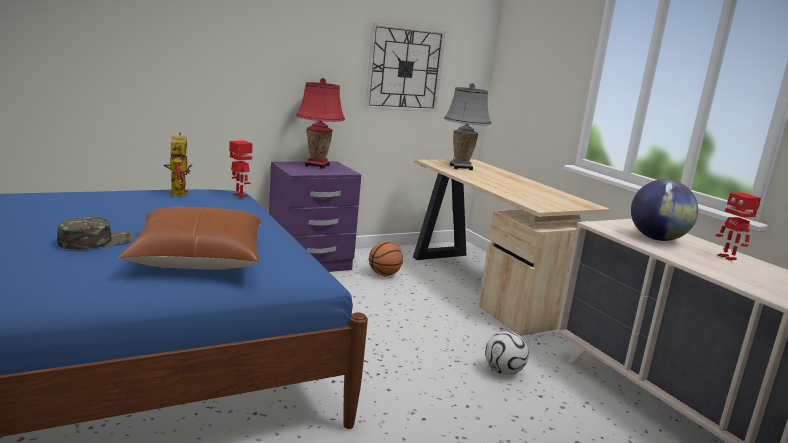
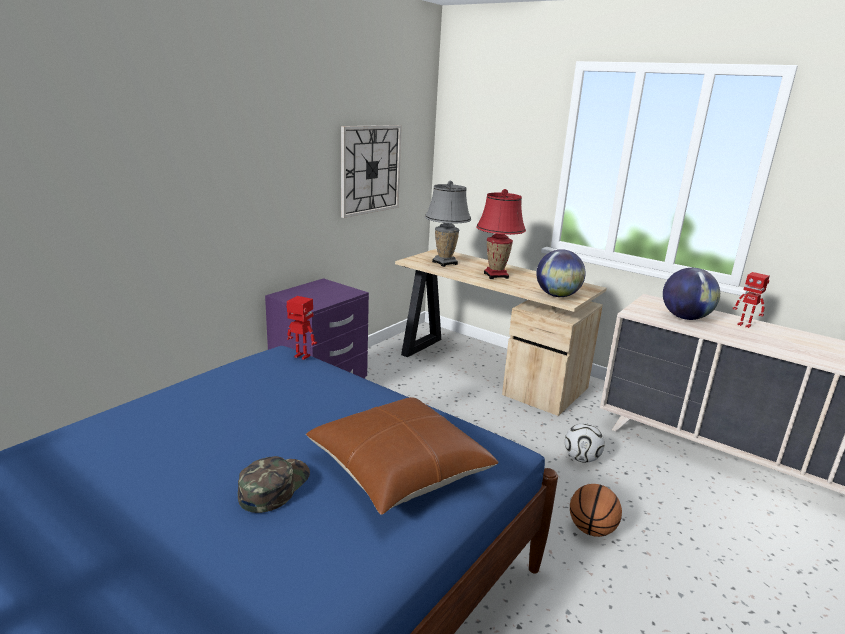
camera: 25 degrees left, 5 degrees up
toy robot [164,132,192,196] -> none
red table lamp [296,78,345,169] -> red table lamp moved to [476,189,526,279]
basketball [369,242,403,276] -> basketball moved to [570,484,622,537]
none -> globe [536,249,586,297]

